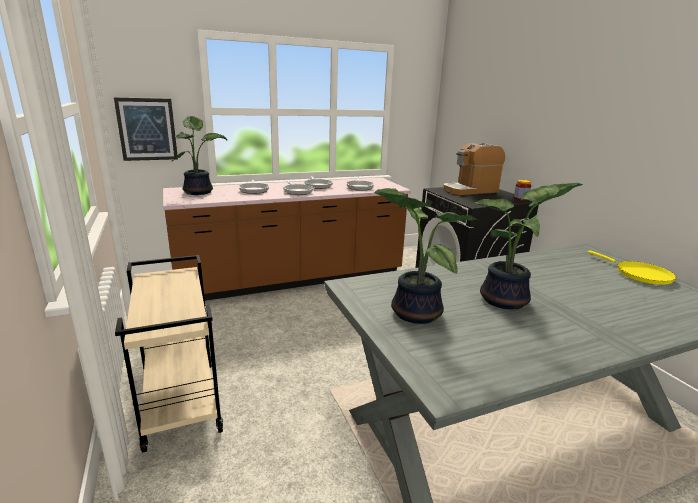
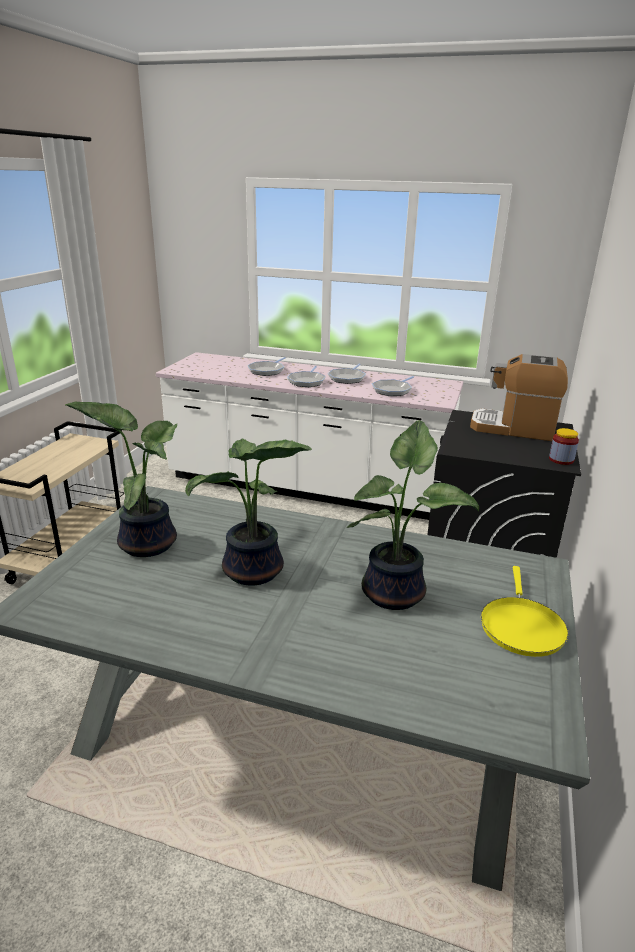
camera: 40 degrees right, 5 degrees up
picture [114,97,178,161] -> none
brown counter [163,177,411,301] -> white counter [156,352,463,520]
potted plant [171,116,227,195] -> potted plant moved to [347,420,479,610]

